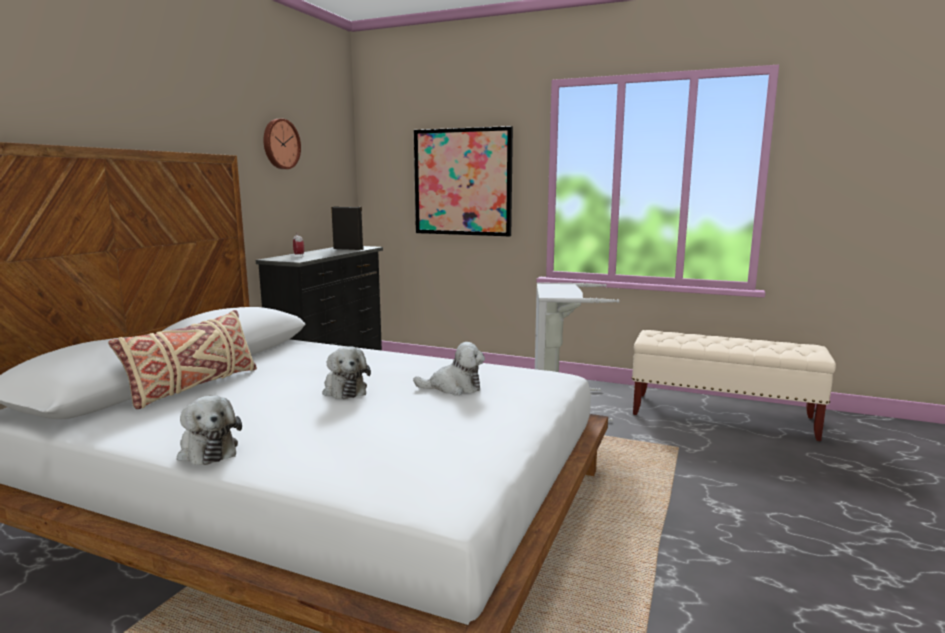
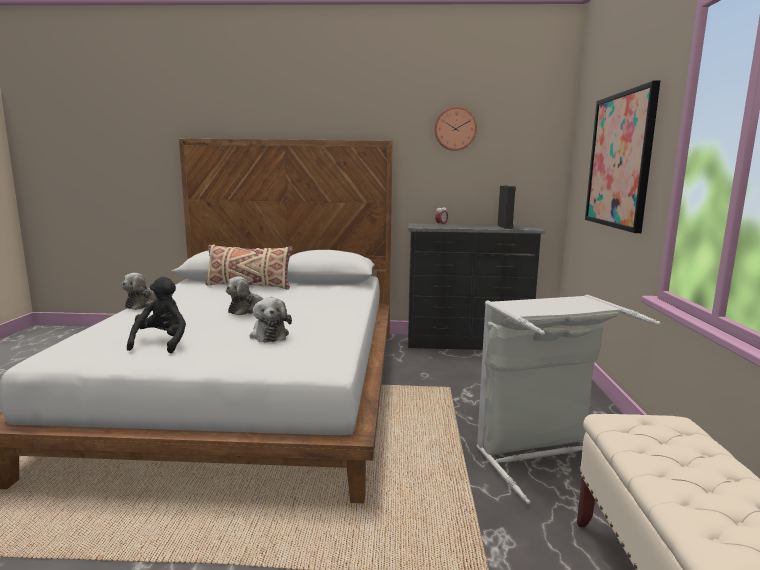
camera: 70 degrees right, 0 degrees up
none -> black plush toy [127,277,186,353]

